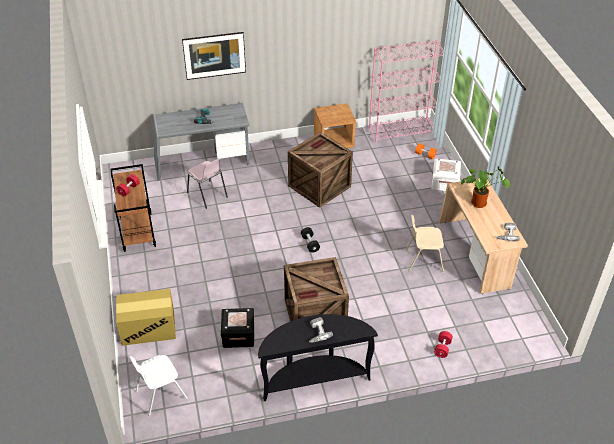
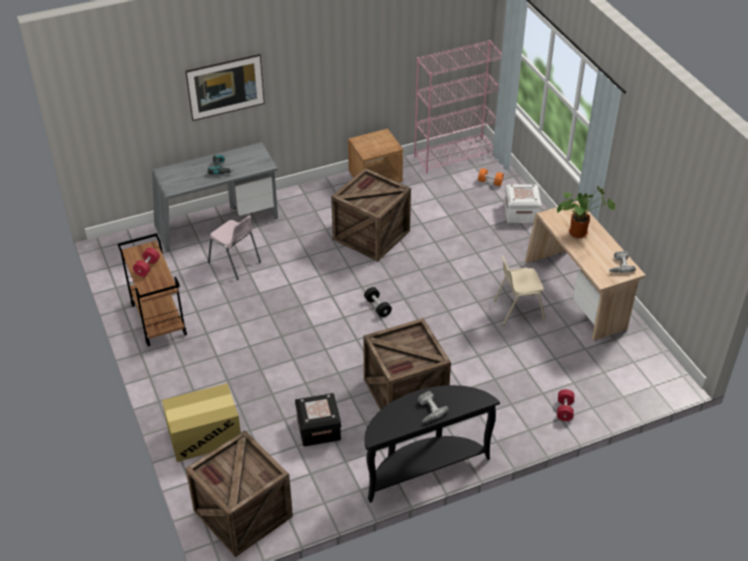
camera: 10 degrees left, 0 degrees up
white chair [129,355,187,416] -> crate [185,430,293,557]

